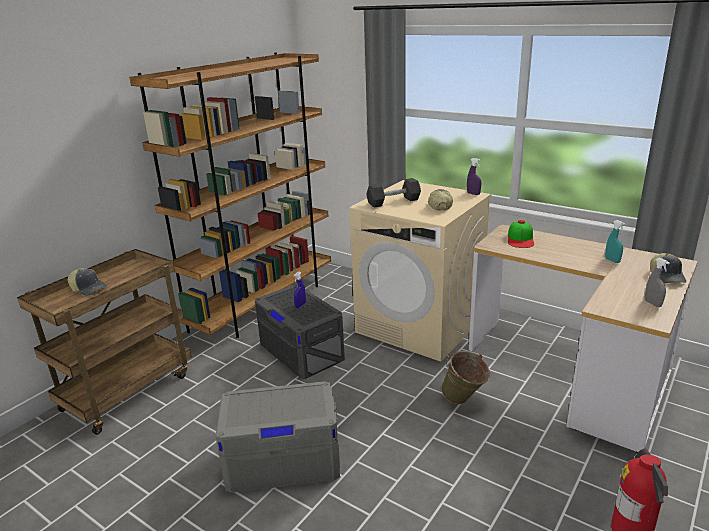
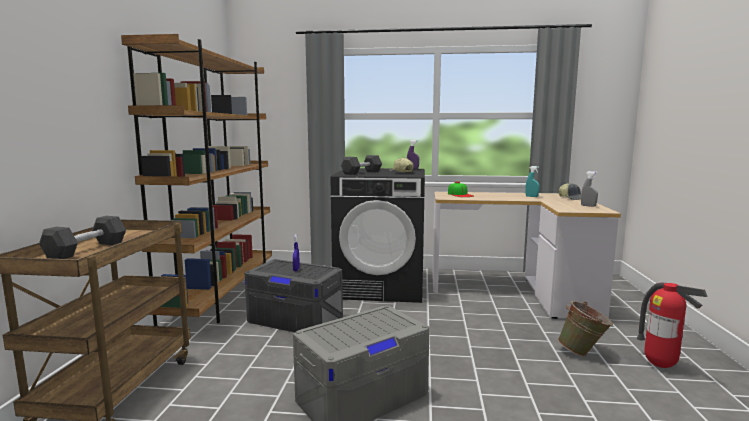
camera: 30 degrees left, 15 degrees down
cap [68,268,107,296] -> black dumbbell [39,216,126,259]
beige washing machine [349,180,491,362] -> black washing machine [330,168,425,303]
green bucket [441,351,490,404] -> green bucket moved to [558,301,613,356]

